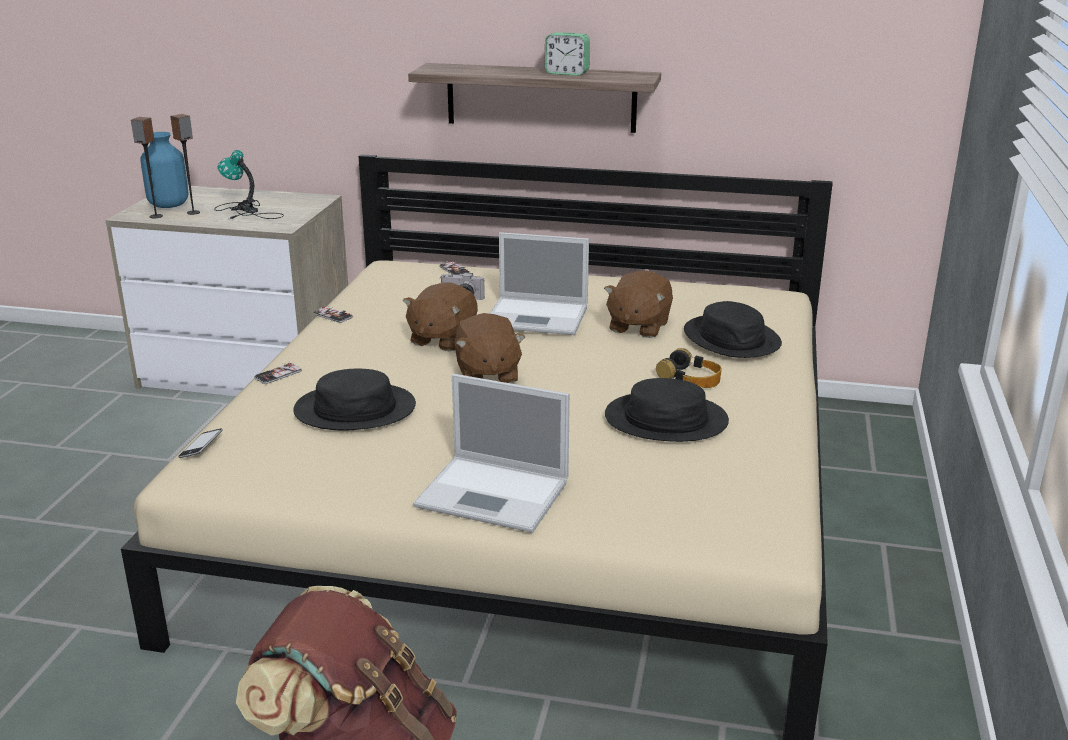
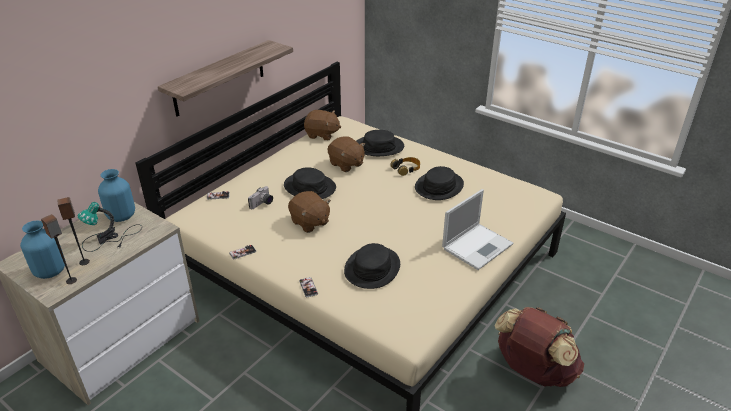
camera: 65 degrees left, 10 degrees up
phone [178,428,223,458] -> none
brown plush toy [455,313,525,384] -> brown plush toy moved to [304,110,341,141]
laptop [489,232,589,335] -> black hat [284,167,336,199]
alarm clock [545,32,590,76] -> none
none -> blue vase [98,169,135,222]

